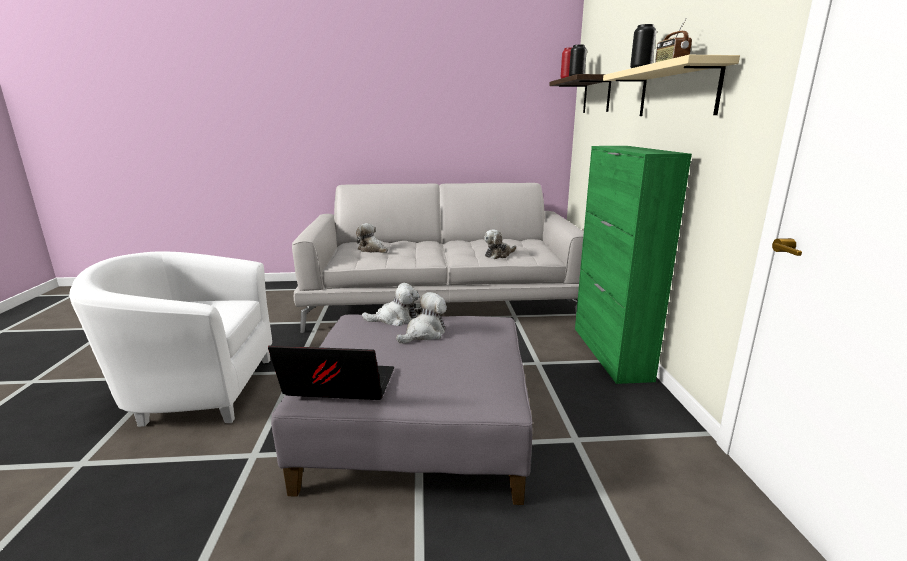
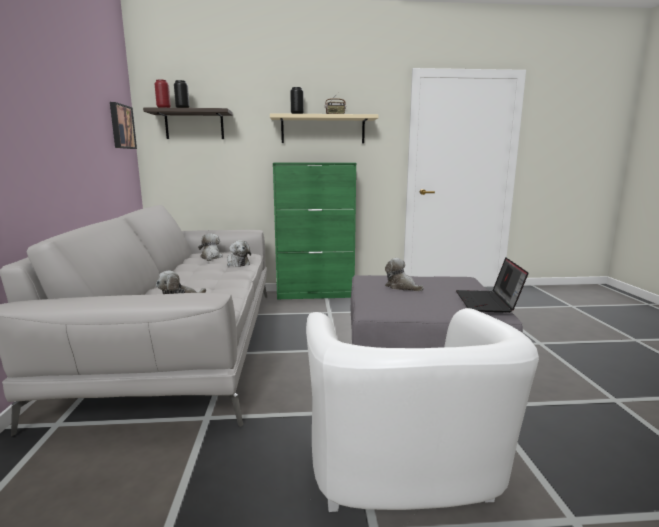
camera: 90 degrees left, 5 degrees down
plush toy [362,283,419,326] -> plush toy moved to [198,233,223,261]
none -> picture [110,102,137,149]

